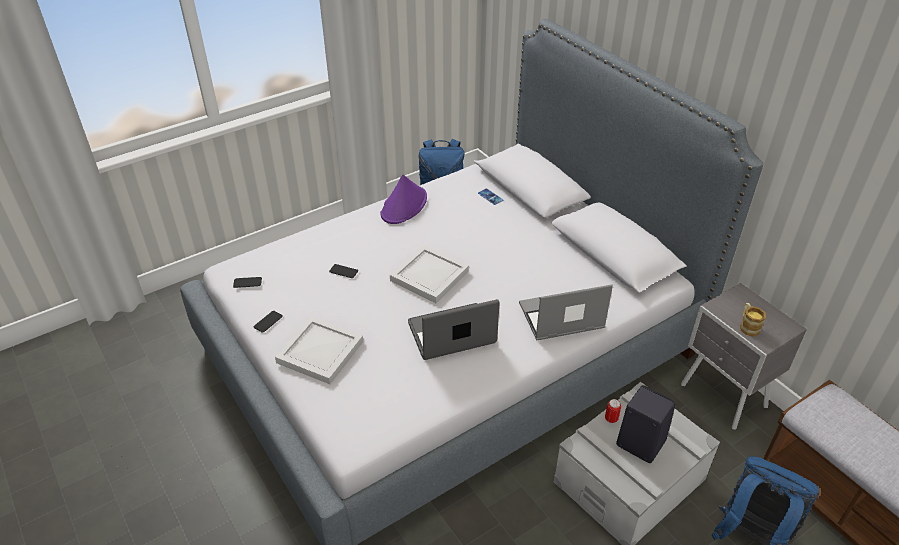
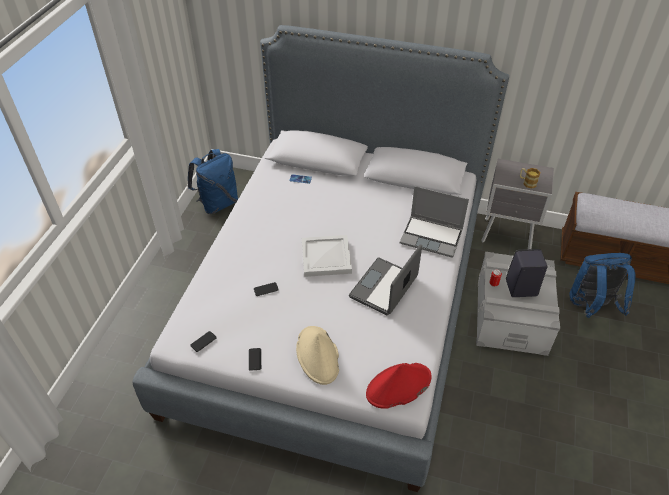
camera: 40 degrees left, 5 degrees up
white tray [275,316,363,384] -> beige hat [296,326,339,385]
purple hat [380,175,427,224] -> none
laptop [519,284,613,340] -> laptop turned 105 degrees counterclockwise [400,186,469,258]
none -> red hat [366,363,432,409]

